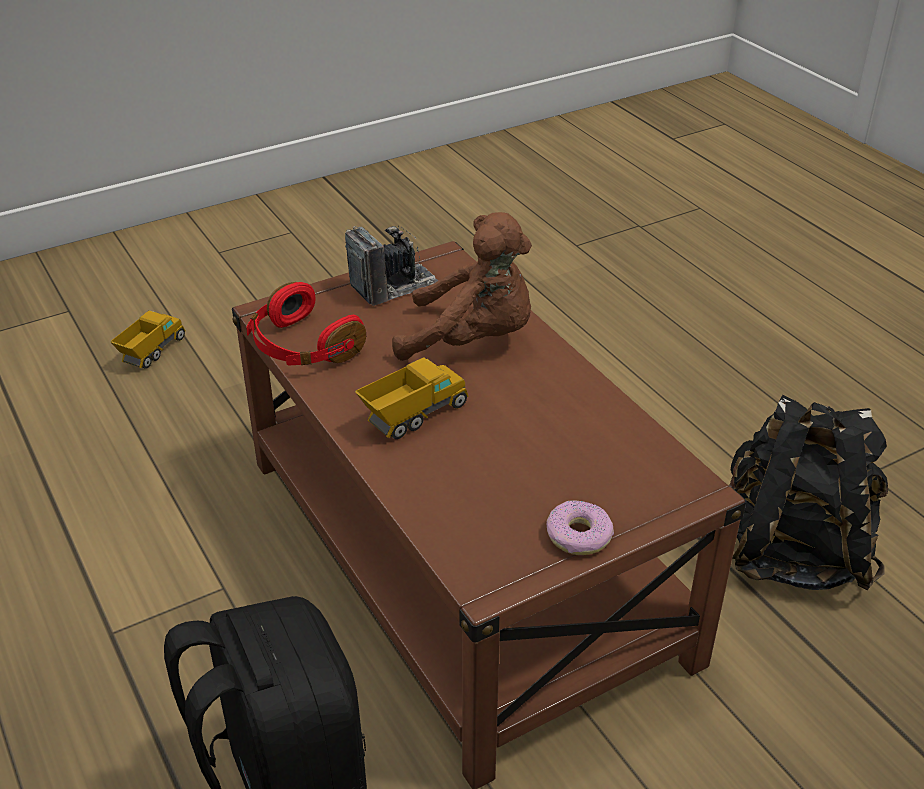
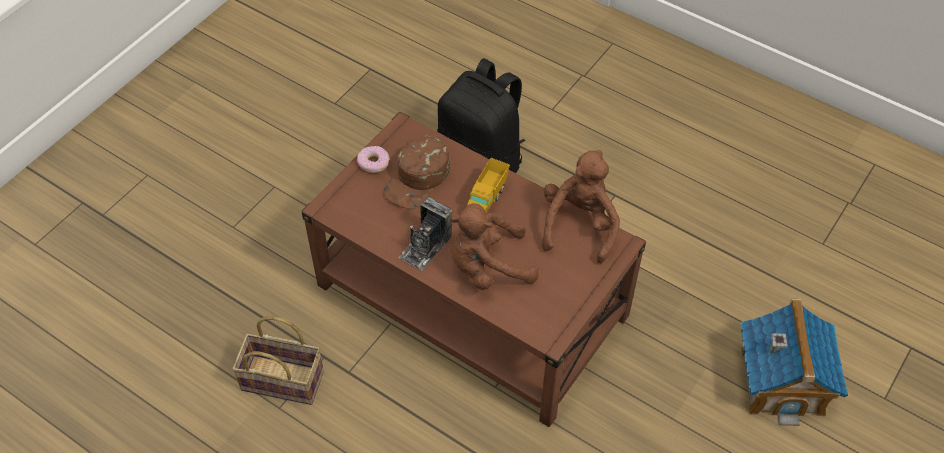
camera: 155 degrees right, 15 degrees up
toy truck [110,310,185,369] -> toy house [740,299,848,426]
red headphones [246,282,366,366] -> brown plush toy [542,150,620,264]
camera [345,226,439,306] -> camera moved to [399,197,452,270]
black backpack [728,395,888,590] -> basket [232,316,324,405]
none -> brown cap [383,136,450,209]

